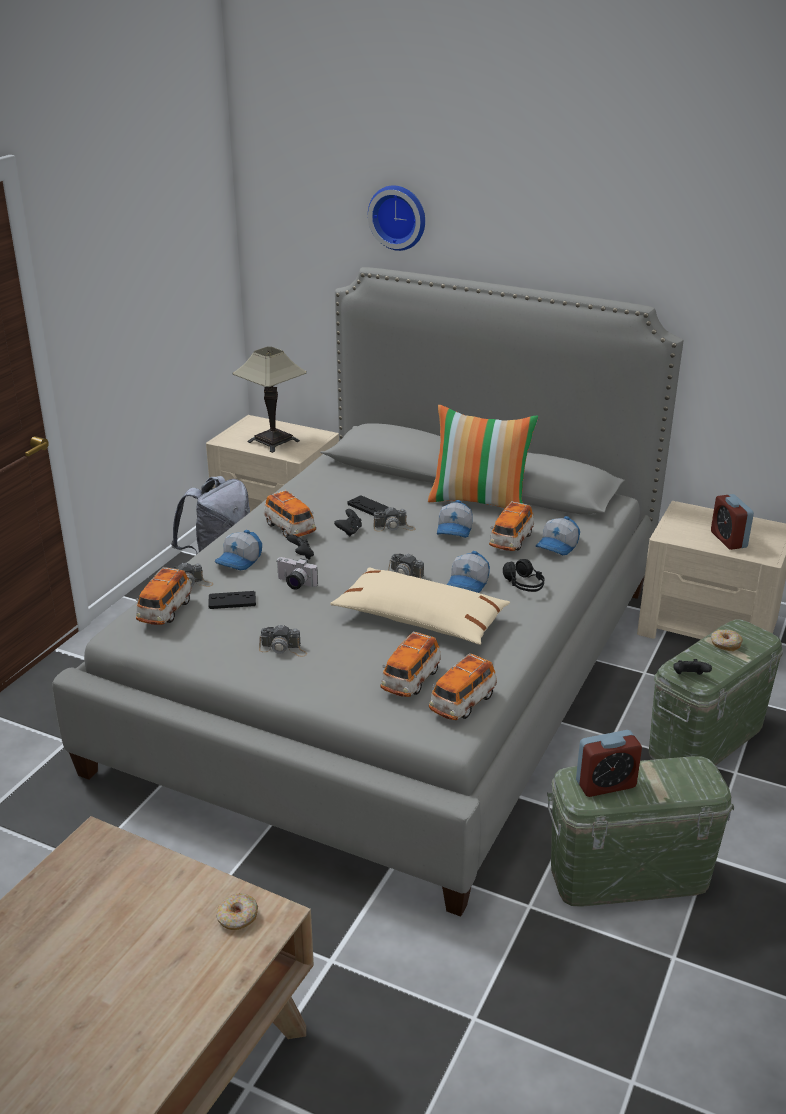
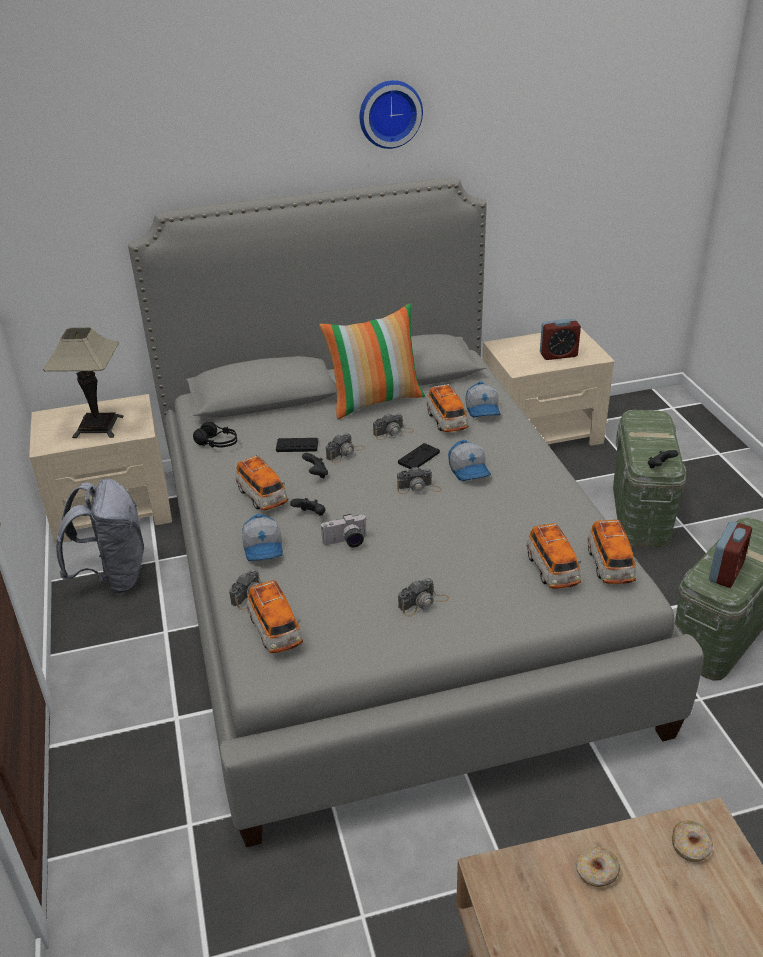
camera: 40 degrees left, 5 degrees up
black game controller [208,591,256,609] -> black game controller moved to [398,443,440,469]
toy car [264,490,316,538] -> toy car turned 45 degrees clockwise [236,455,288,510]
beige pillow [330,567,510,645] -> none
wall clock [368,186,425,251] -> wall clock moved to [360,80,423,149]
cap [437,500,473,538] -> camera [373,413,414,440]
black headphones [503,559,545,592] -> black headphones moved to [193,422,237,448]
alarm clock [711,494,754,550] -> alarm clock turned 45 degrees counterclockwise [540,319,581,360]
donut [711,630,743,651] -> donut moved to [576,847,620,887]

